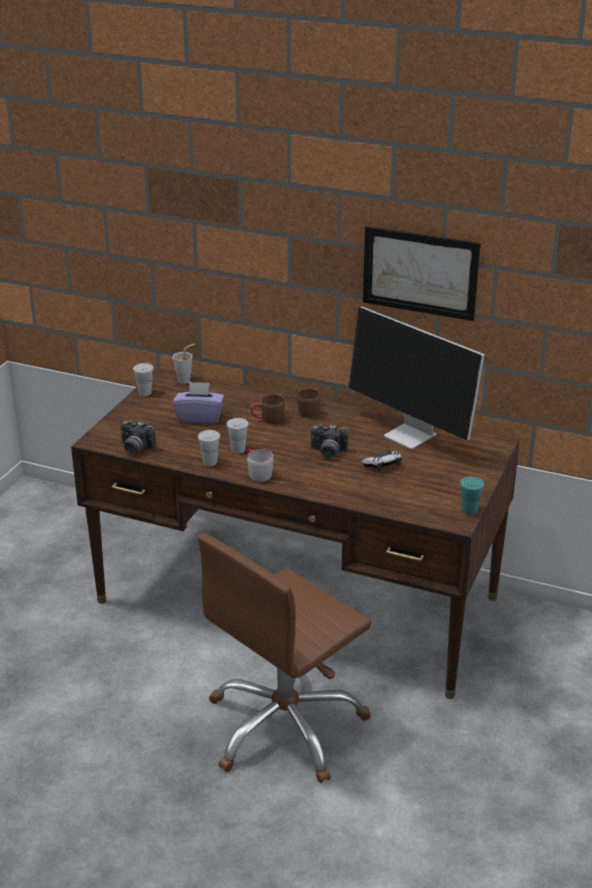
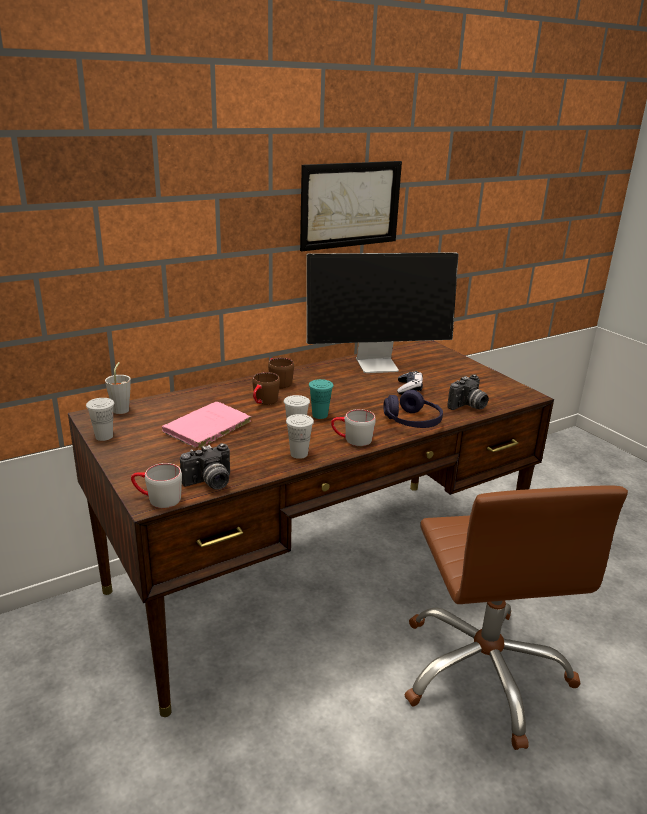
camera: 55 degrees left, 5 degrees down
purple tissue box [173,382,225,424] -> pink book [162,402,251,448]
camera [311,424,348,459] -> camera moved to [447,374,489,410]
turquoise cup [460,477,484,515] -> turquoise cup moved to [309,379,334,419]
none -> grey mug [131,463,182,508]
none -> purple headphones [383,390,443,428]

